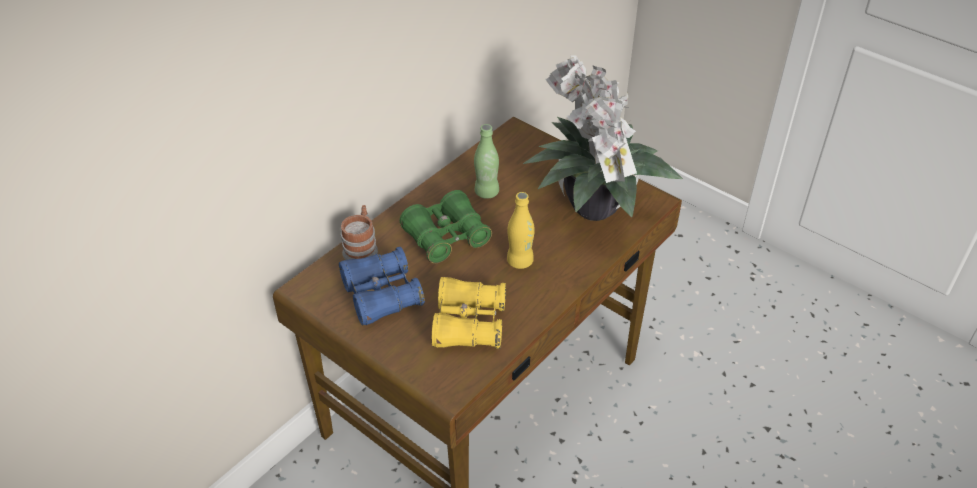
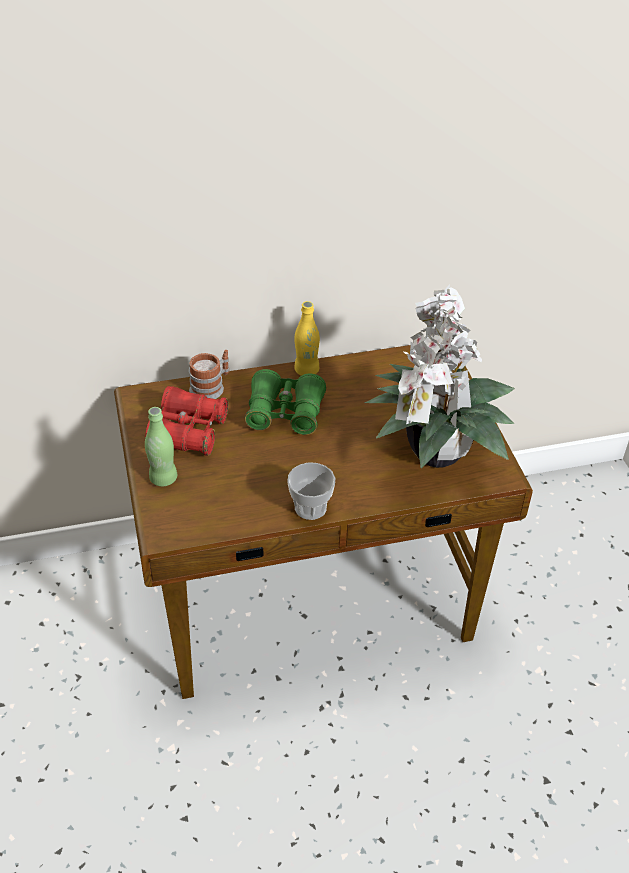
camera: 35 degrees right, 0 degrees up
blue binoculars [339,247,425,326] -> red binoculars [145,386,228,456]
yellow binoculars [432,277,506,349] -> none
green bottle [474,124,499,199] -> green bottle moved to [145,407,177,487]
yellow bottle [507,192,535,269] -> yellow bottle moved to [294,301,320,376]
none -> cup [287,462,336,520]

